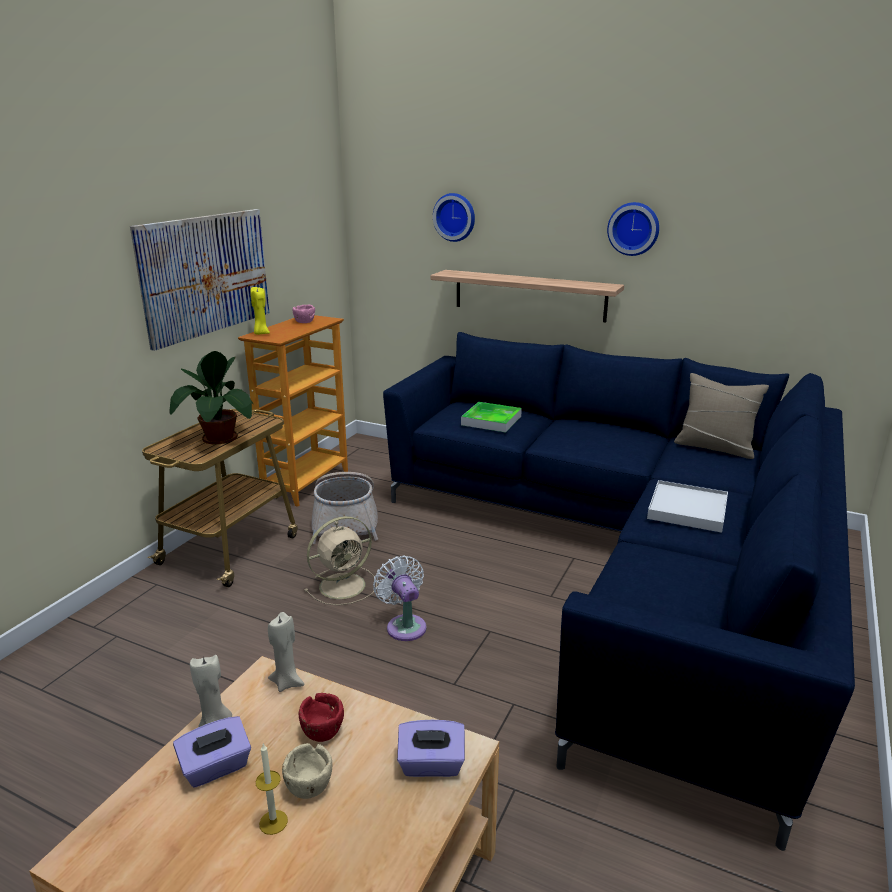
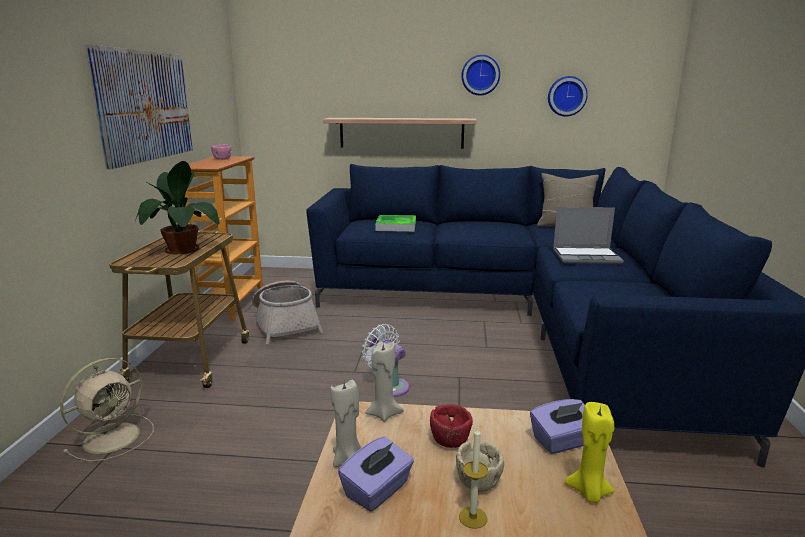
camera: 20 degrees left, 5 degrees down
yellow candle [251,287,270,335] -> yellow candle moved to [565,402,615,503]
beige fan [304,516,377,605] -> beige fan moved to [60,358,154,462]
wall clock [433,193,475,242] -> wall clock moved to [548,76,588,117]
white tray [647,480,728,533] -> laptop [553,207,624,264]

